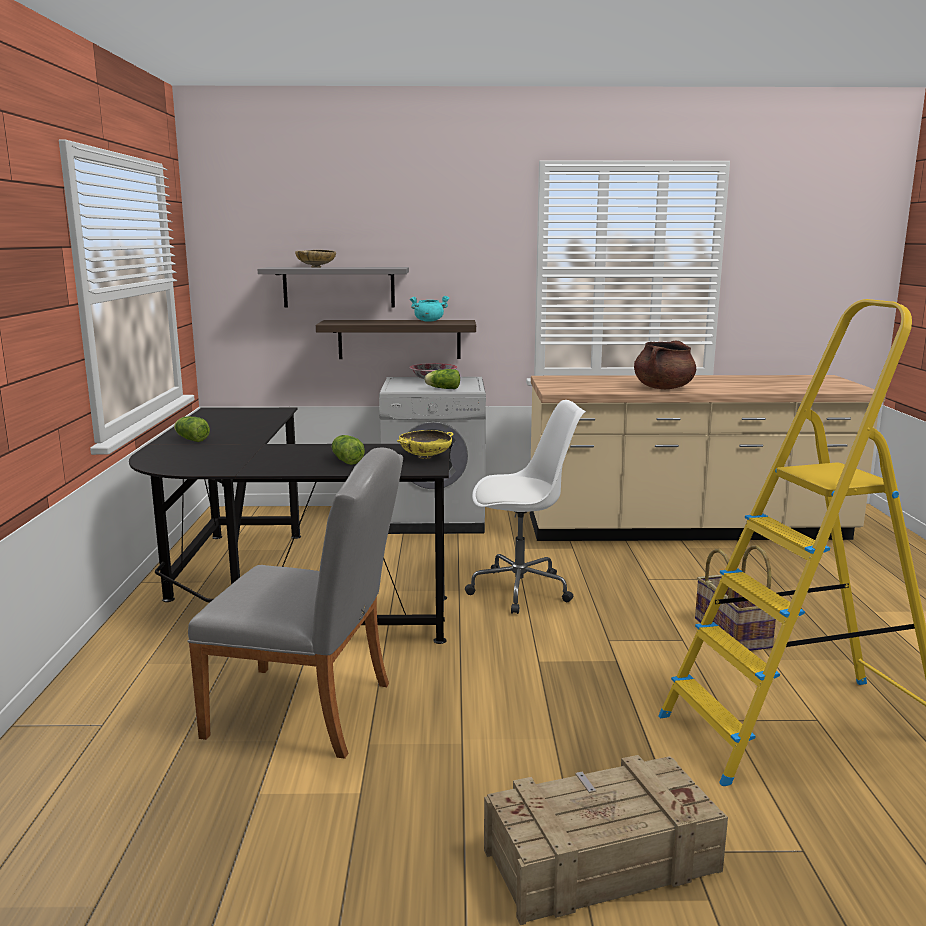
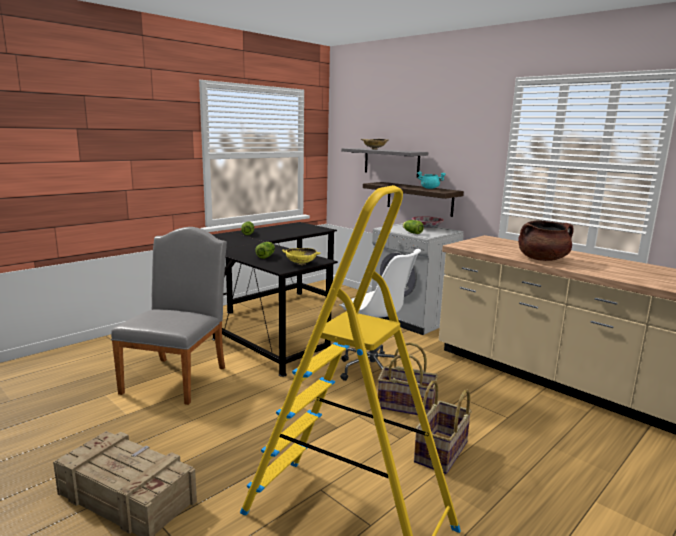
camera: 45 degrees right, 0 degrees up
grey chair [187,448,403,759] -> grey chair turned 135 degrees counterclockwise [111,227,227,405]
none -> basket [378,342,438,415]

